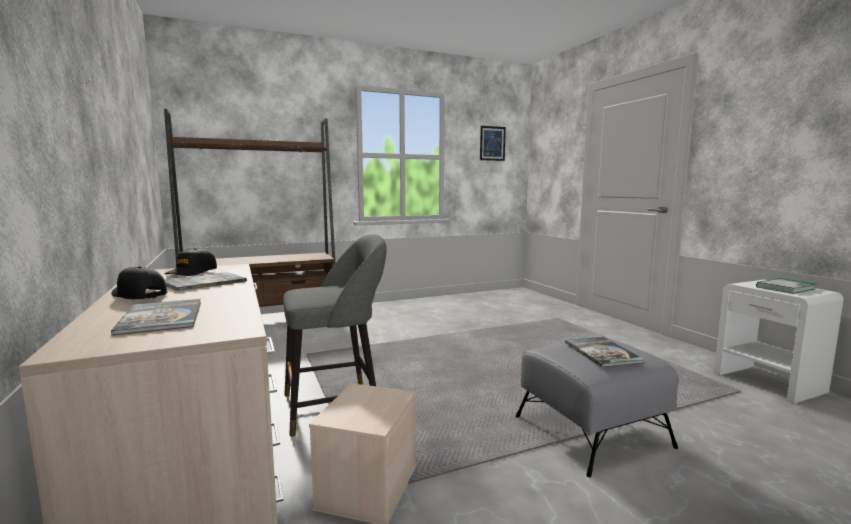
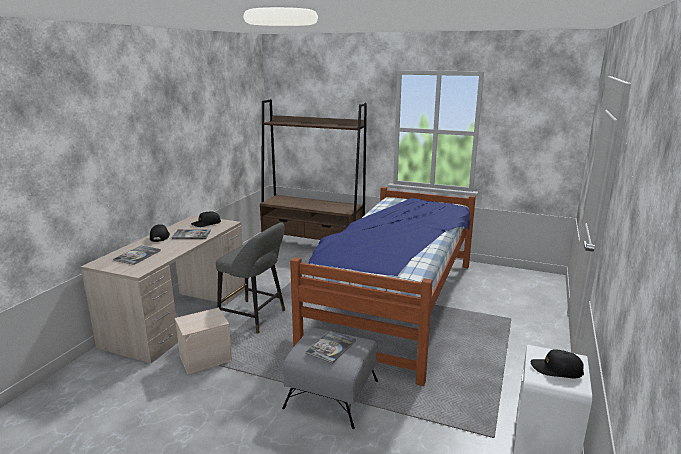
camera: 45 degrees right, 10 degrees up
picture [480,126,506,161] -> none
book [756,278,815,294] -> black cap [531,349,584,378]
none -> bed [290,187,476,386]

